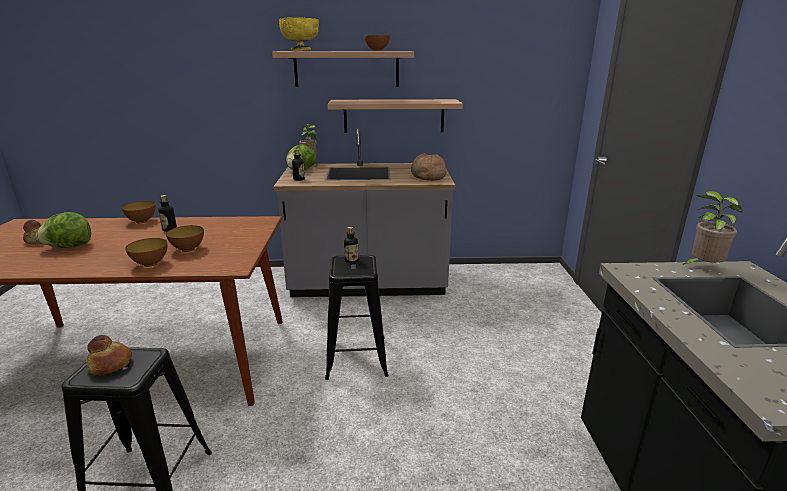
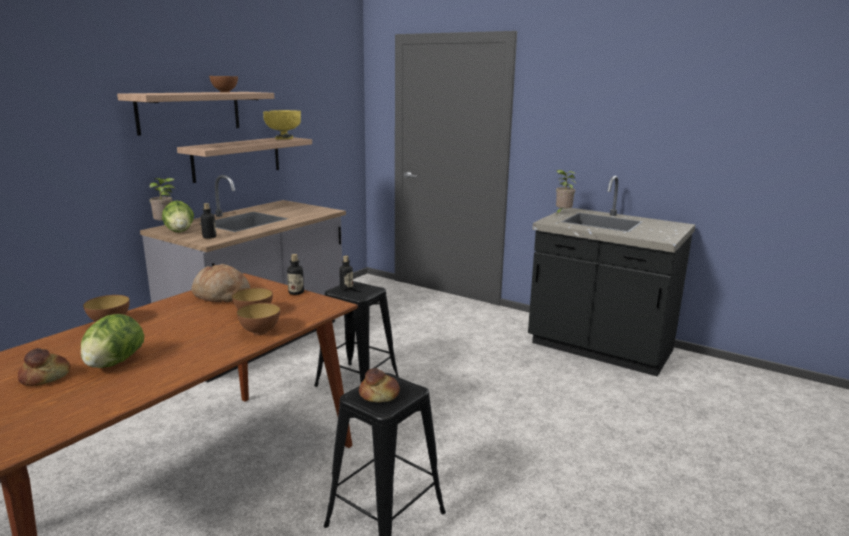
camera: 55 degrees left, 5 degrees down
bottle [158,195,177,232] -> bottle moved to [287,254,304,295]
yellow bowl [279,17,319,51] -> yellow bowl moved to [263,110,301,139]
bread [411,153,446,180] -> bread moved to [191,264,250,302]

